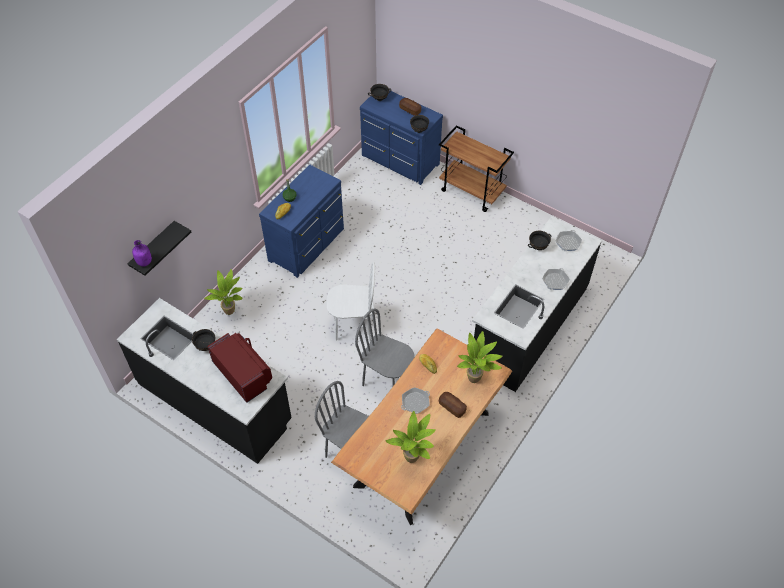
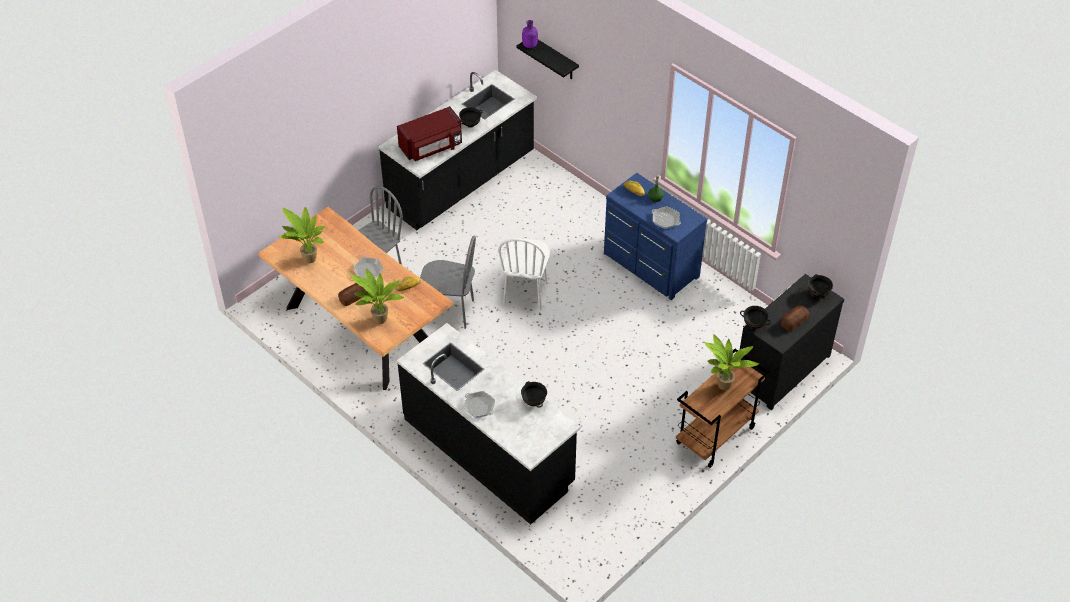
camera: 100 degrees right, 5 degrees down
potted plant [204,269,243,315] -> potted plant moved to [705,334,759,390]
grey chair [355,309,414,387] -> grey chair turned 60 degrees clockwise [420,235,476,329]
blue dresser [360,90,443,185] -> black dresser [740,274,844,410]
frying pan [556,230,582,251] -> frying pan moved to [652,206,681,229]

